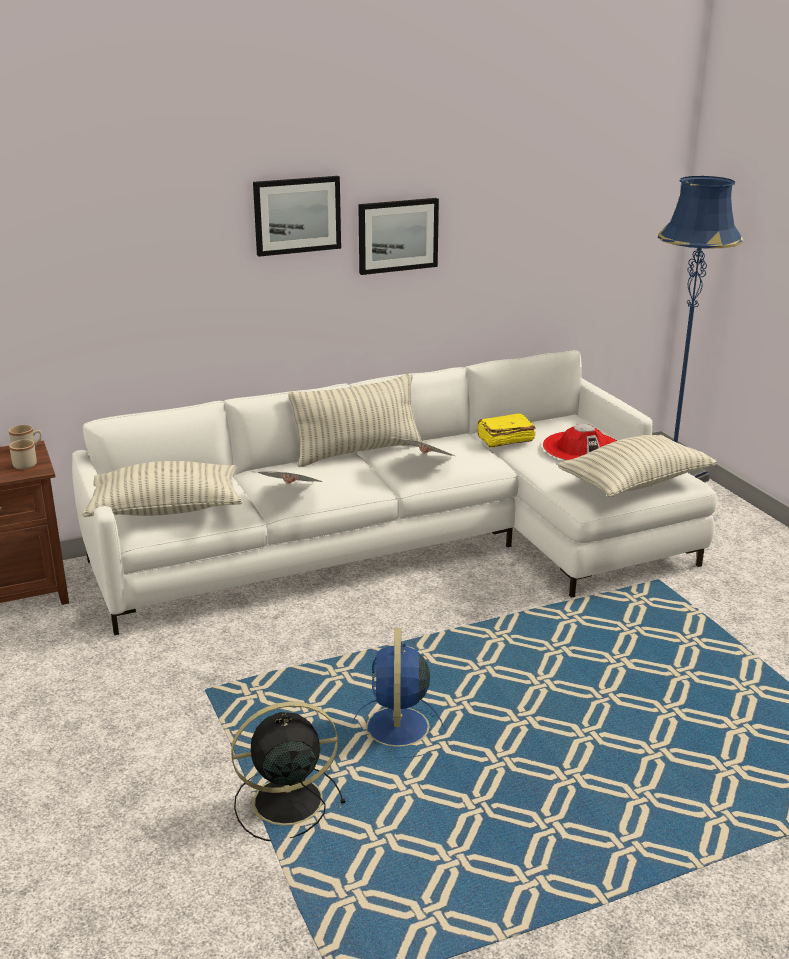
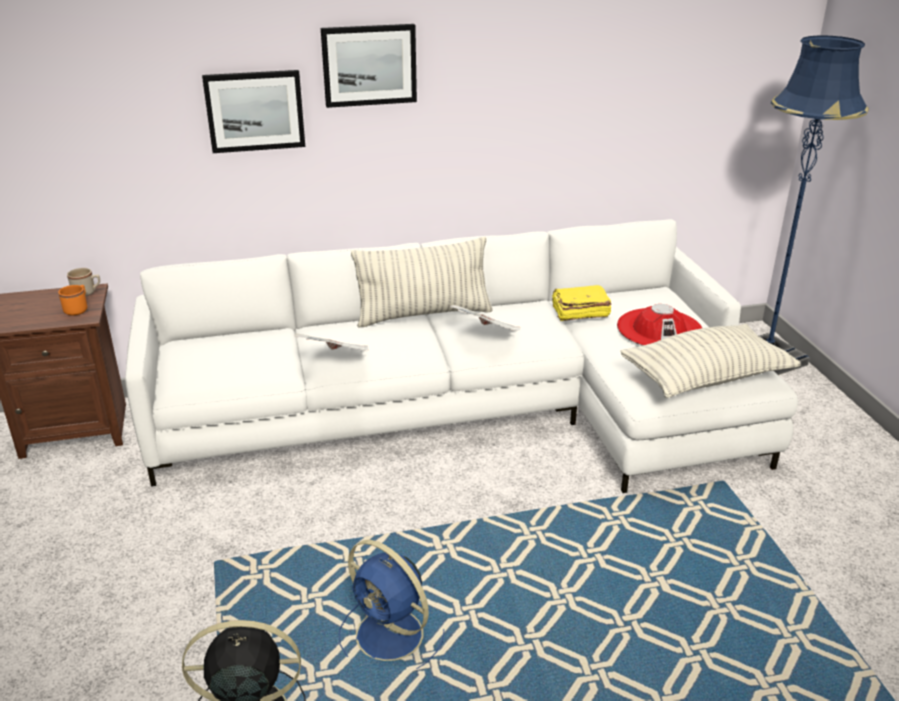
camera: 10 degrees right, 5 degrees up
beige mug [9,439,37,470] -> orange mug [58,285,87,316]
pillow [82,461,243,517] -> none
blue fan [353,628,445,758] -> blue fan turned 60 degrees counterclockwise [339,540,444,669]
picture [358,198,439,275] -> picture moved to [202,70,305,153]

